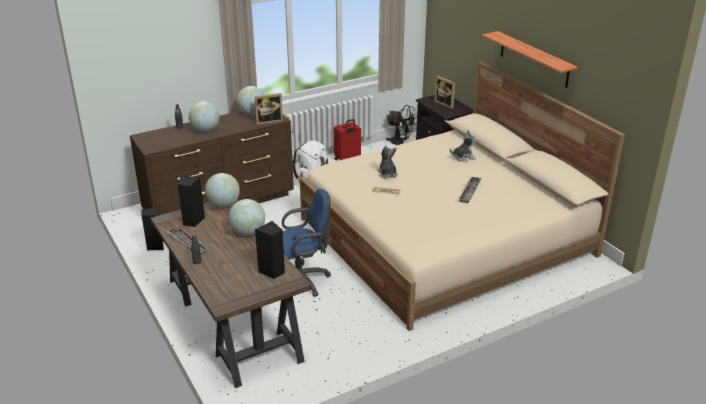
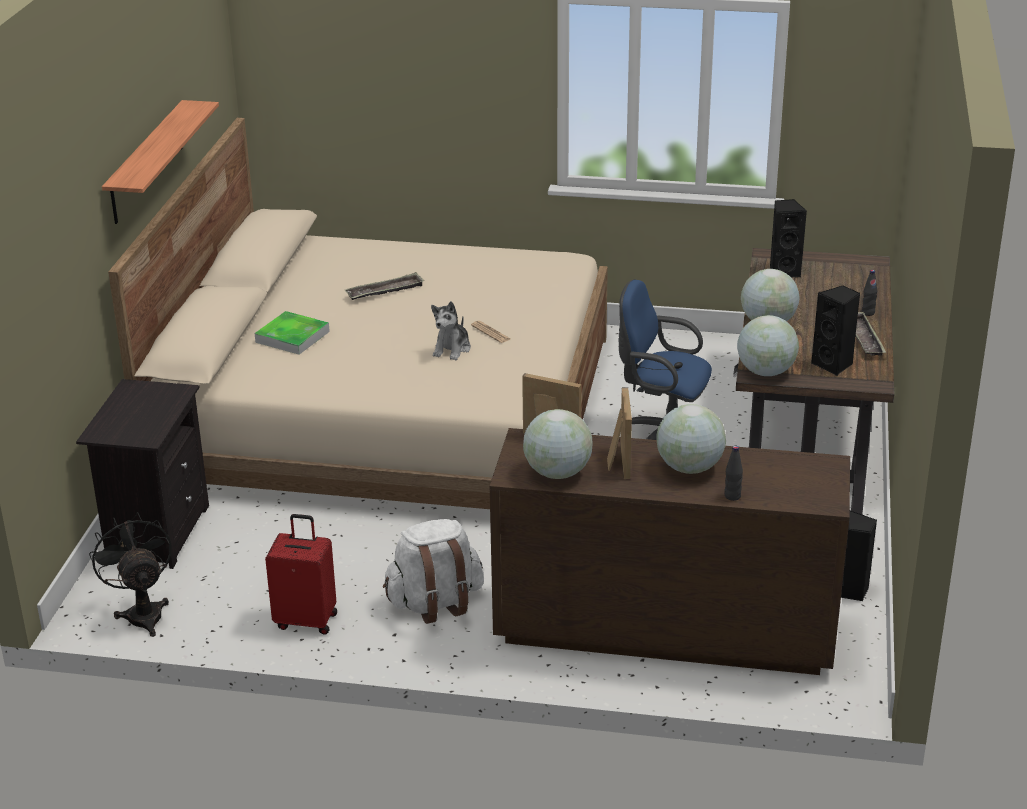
camera: 140 degrees left, 0 degrees up
picture frame [435,76,455,109] -> picture frame moved to [607,388,632,479]
plush toy [450,130,479,162] -> tray [255,311,330,355]

